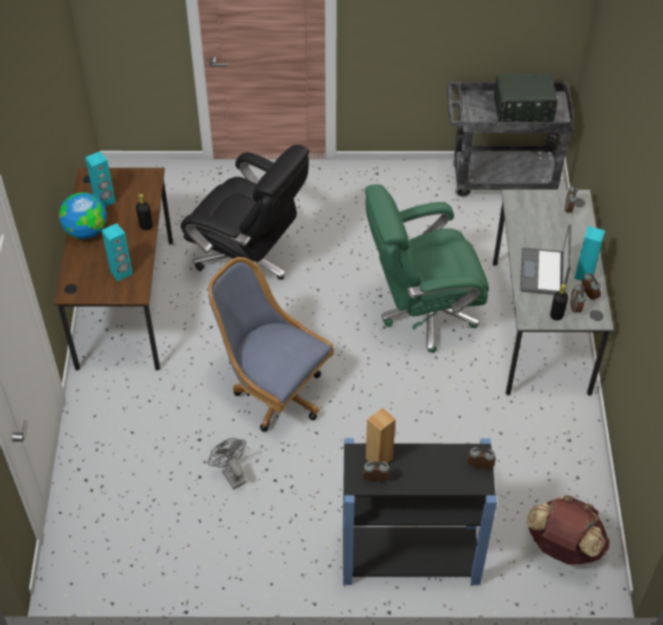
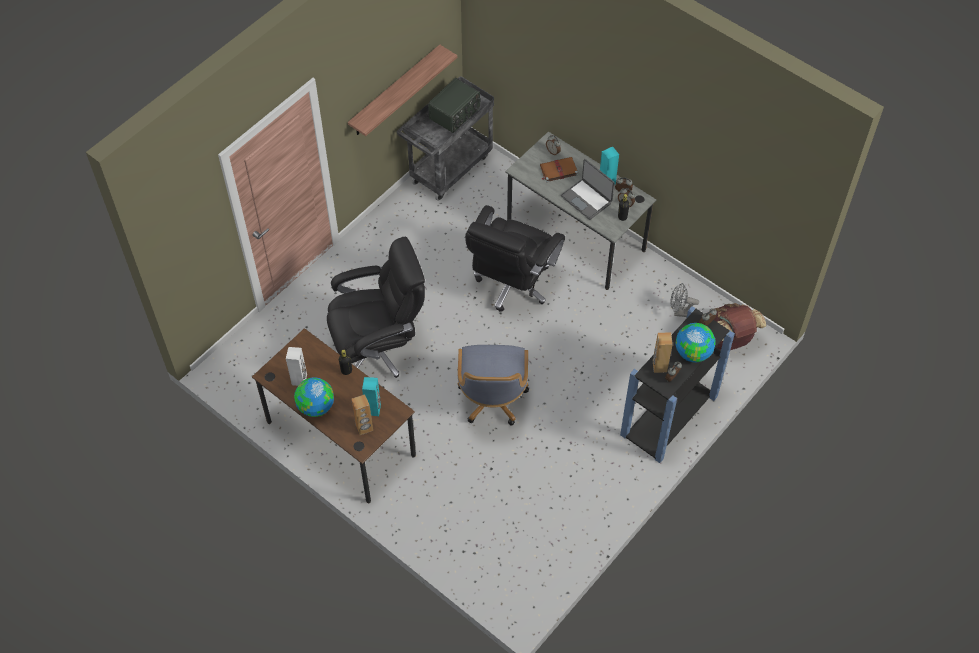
camera: 50 degrees left, 5 degrees up
turquoise speaker [85,151,115,207] -> white speaker [286,347,307,386]
blue office chair [208,257,334,432] -> blue office chair turned 75 degrees counterclockwise [458,345,529,426]
grey fan [208,438,246,489] -> grey fan moved to [670,283,699,317]
green office chair [365,184,489,353] -> black office chair [465,205,565,312]
none -> shelf [348,45,457,136]
none -> brown speaker [351,394,373,435]
none -> brown book [540,157,578,182]
none -> globe [676,323,716,362]

